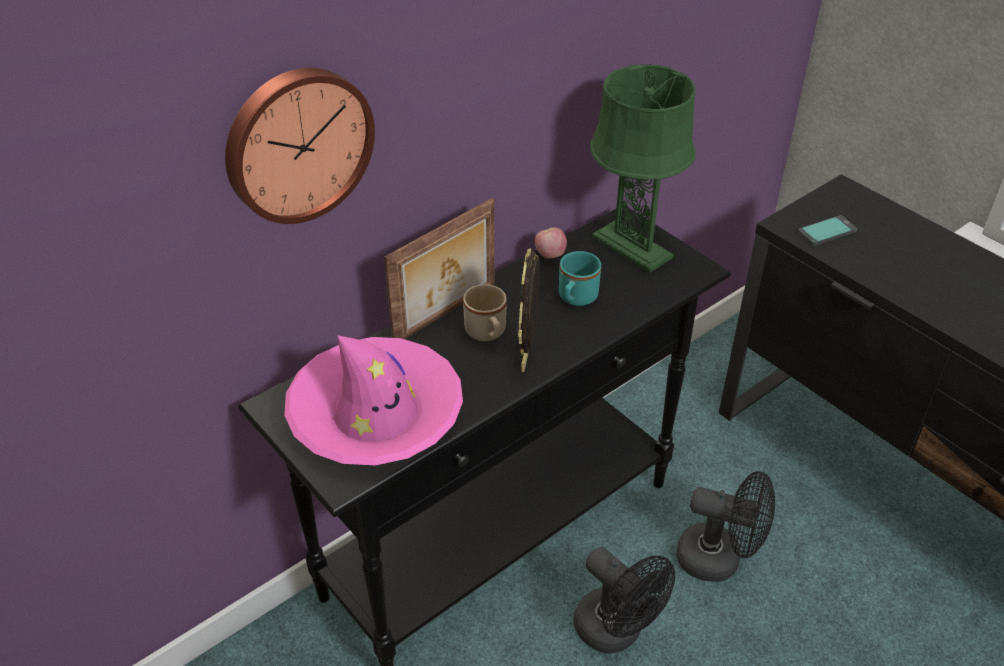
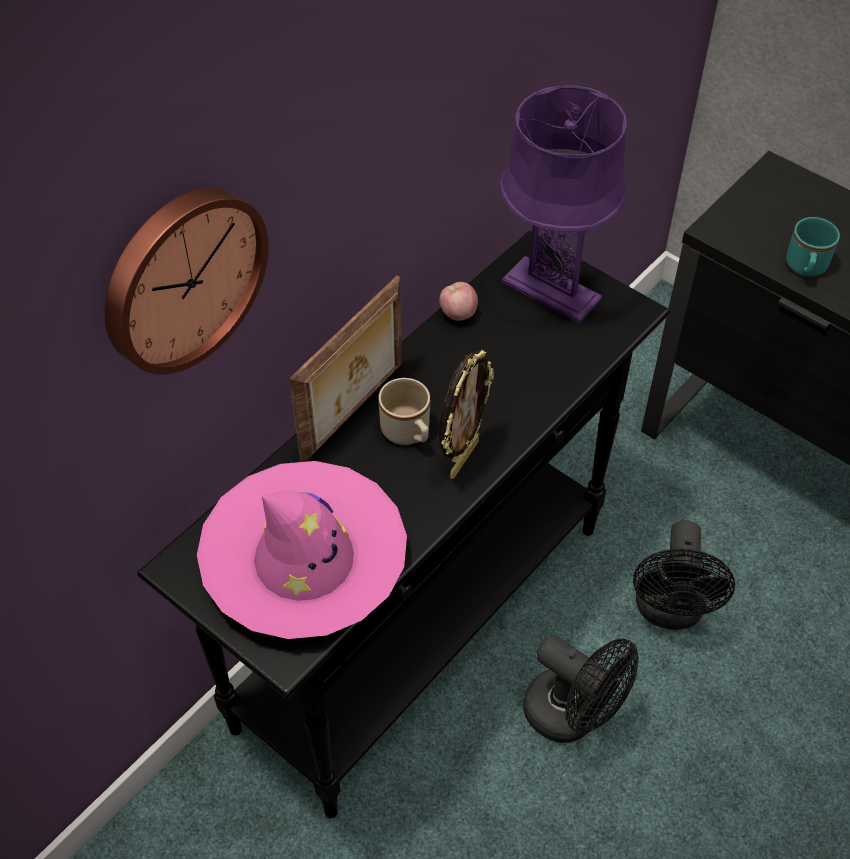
camera: 10 degrees left, 10 degrees up
picture frame [518,249,540,372] -> picture frame turned 150 degrees counterclockwise [439,350,494,479]
turquoise mug [559,251,601,306] -> turquoise mug moved to [786,217,840,277]
green table lamp [590,64,696,273] -> purple table lamp [500,85,628,324]
black fan [676,471,775,582] -> black fan turned 90 degrees clockwise [633,520,735,630]
phone [798,216,857,246] -> none

